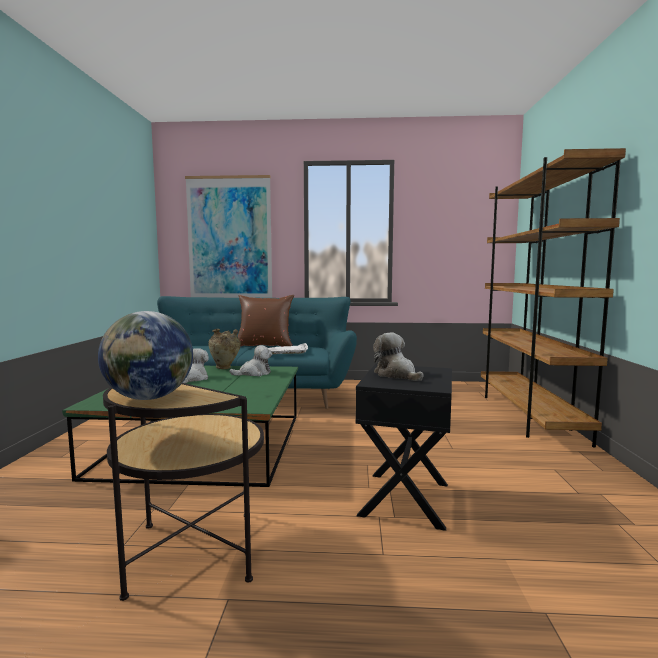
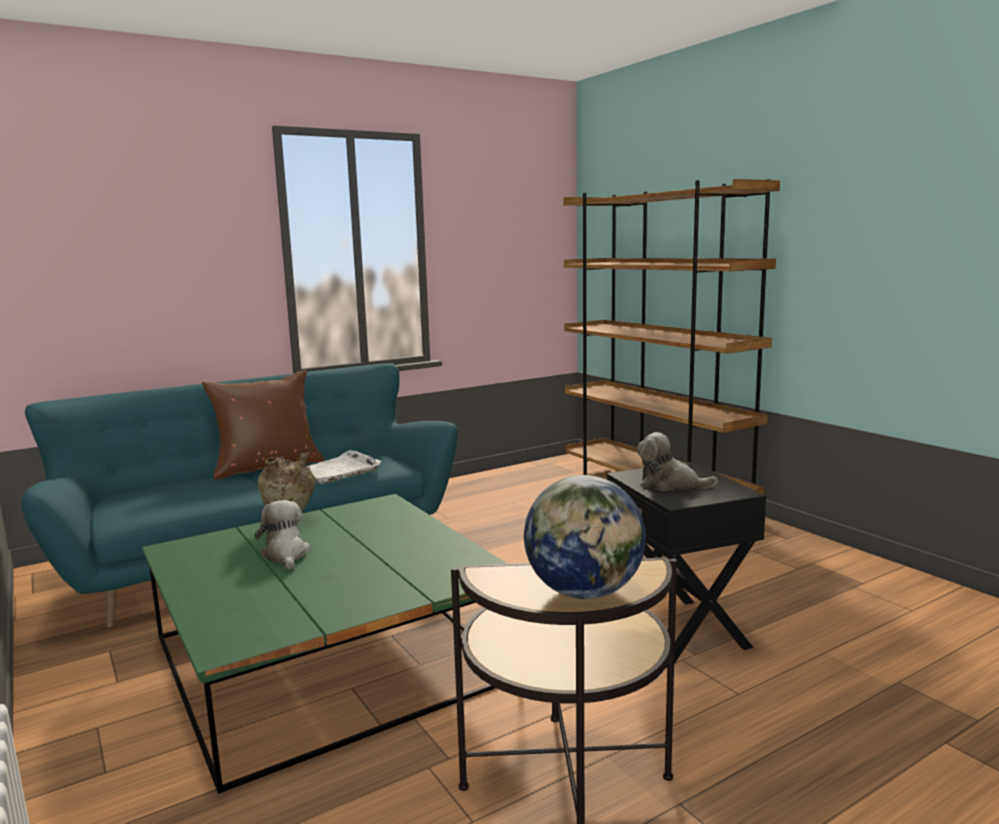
camera: 35 degrees left, 5 degrees up
picture [185,175,272,298] -> none
plush toy [229,345,272,376] -> none

